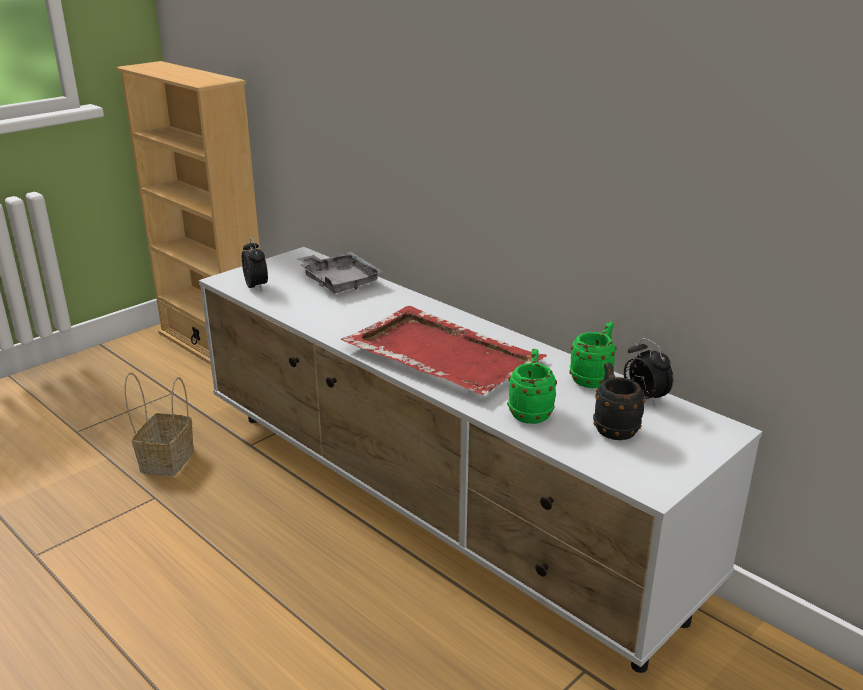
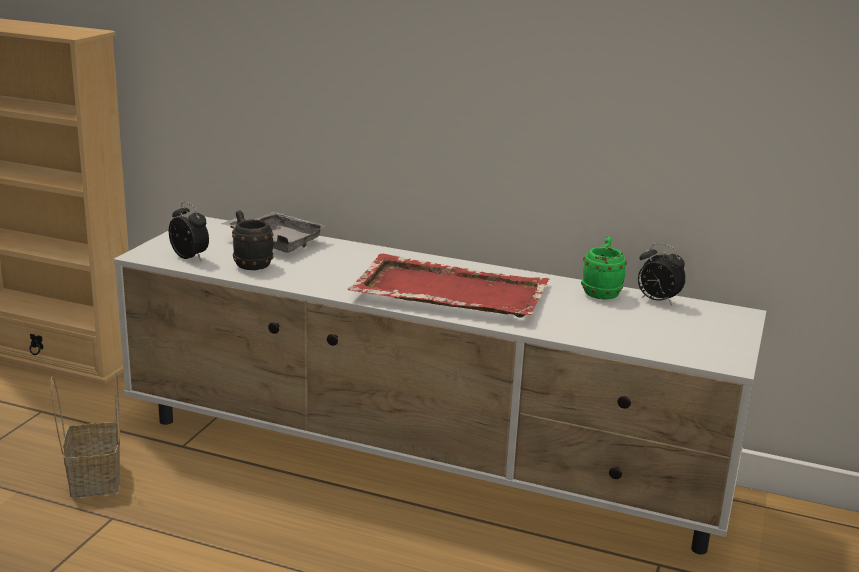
camera: 25 degrees left, 5 degrees down
green mug [507,349,557,424] -> none
black mug [593,363,645,440] -> black mug moved to [232,210,274,270]

